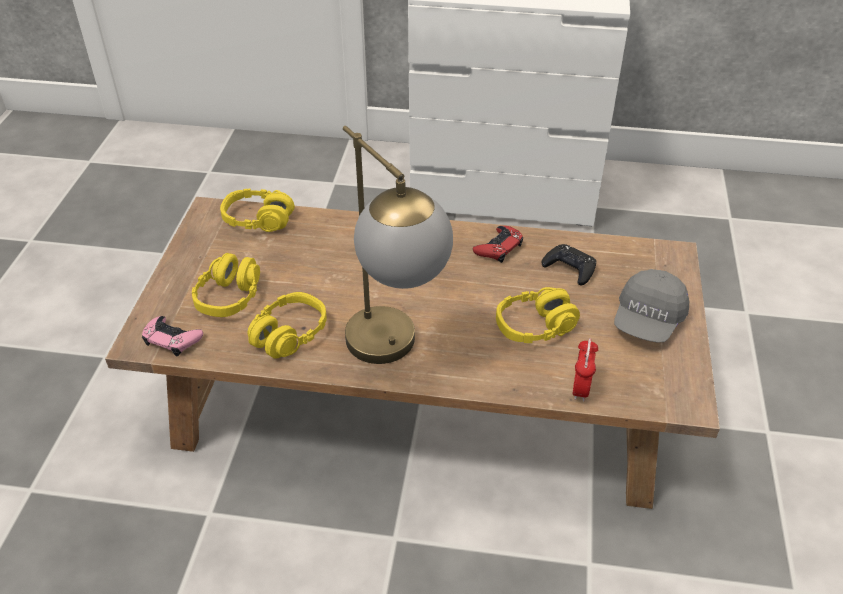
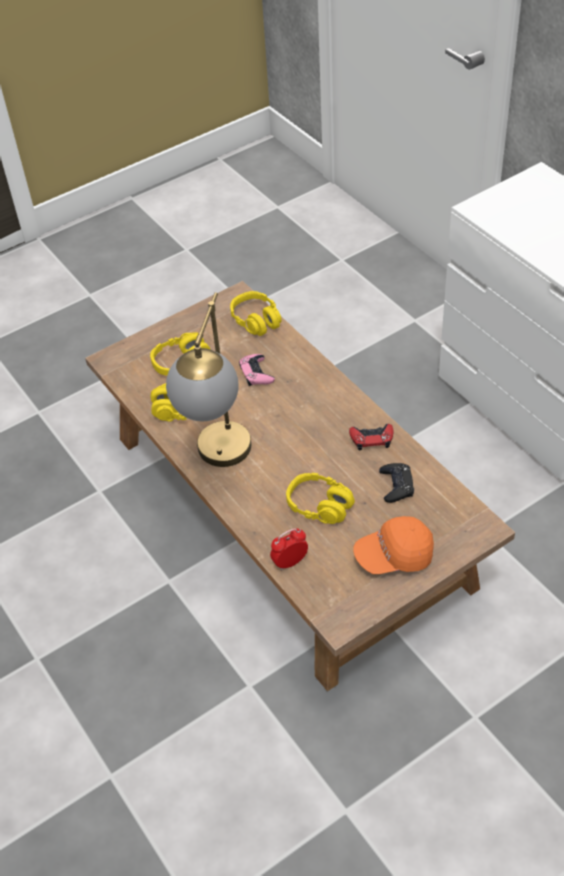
camera: 50 degrees right, 5 degrees up
pink game controller [142,316,203,356] -> pink game controller moved to [239,354,275,386]
grey cap [614,269,689,343] -> orange cap [353,516,434,574]

